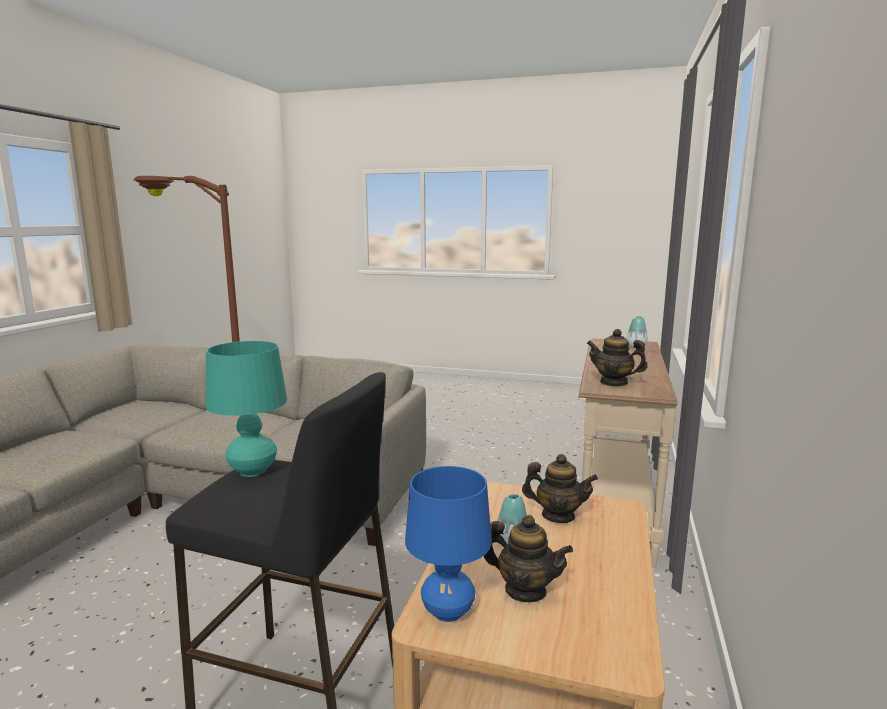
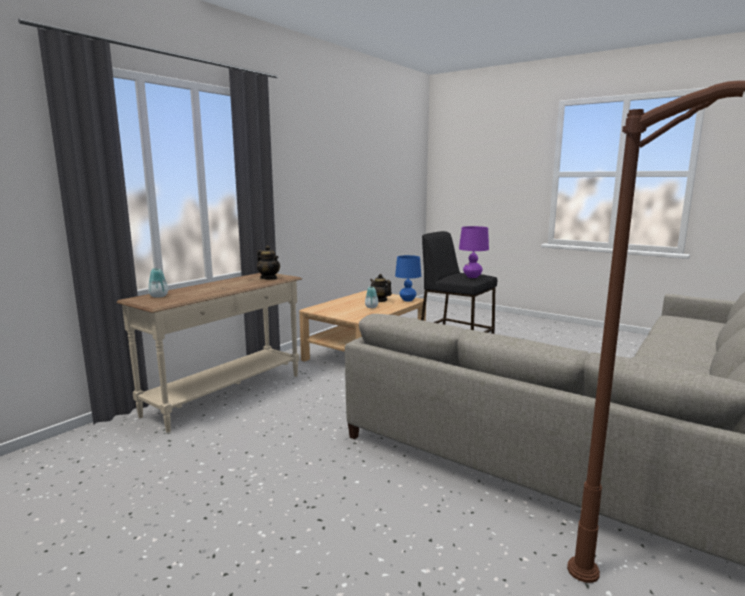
camera: 160 degrees left, 0 degrees up
turquoise table lamp [206,341,287,477] -> purple table lamp [459,226,489,278]
teapot [522,454,598,523] -> none

